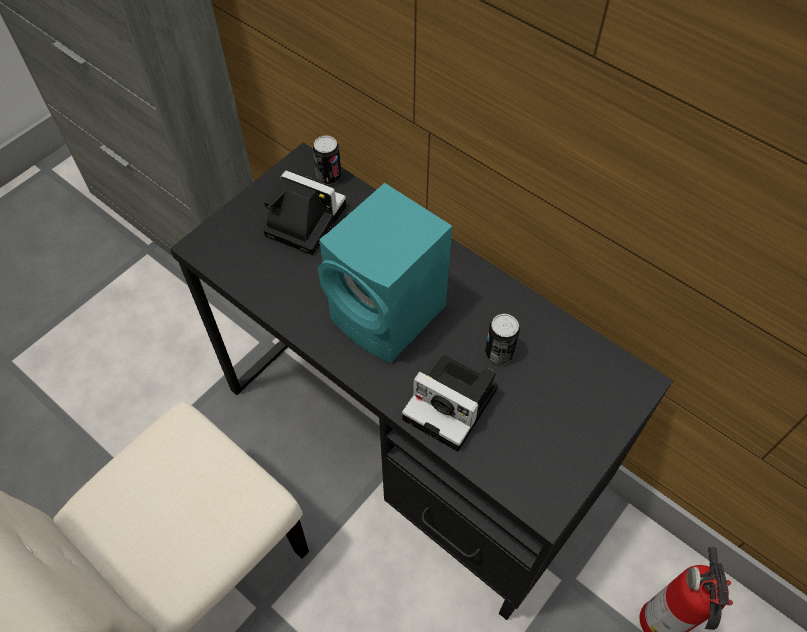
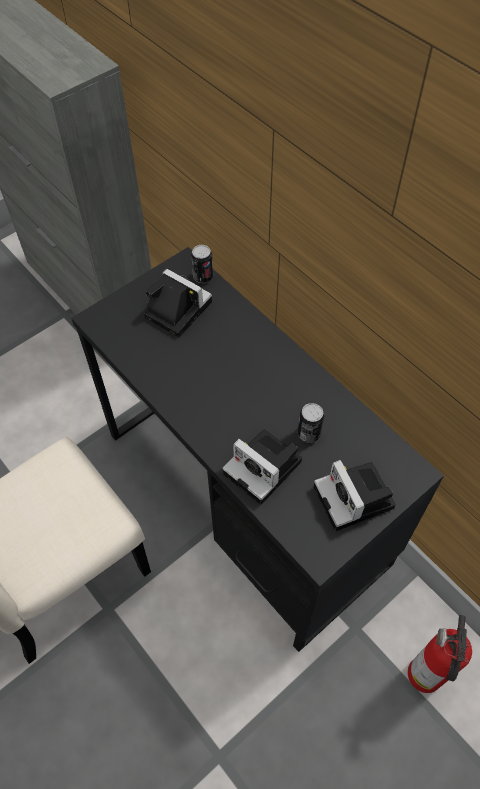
camera: 10 degrees right, 0 degrees up
turquoise speaker [318,183,452,363] -> none
none -> camera [314,460,396,531]

